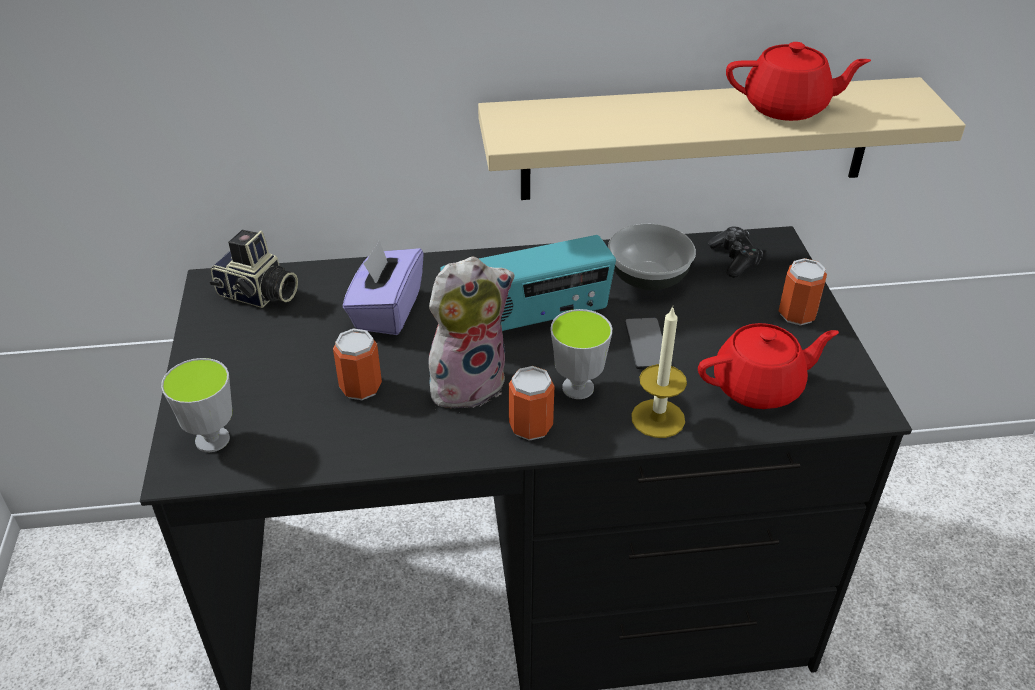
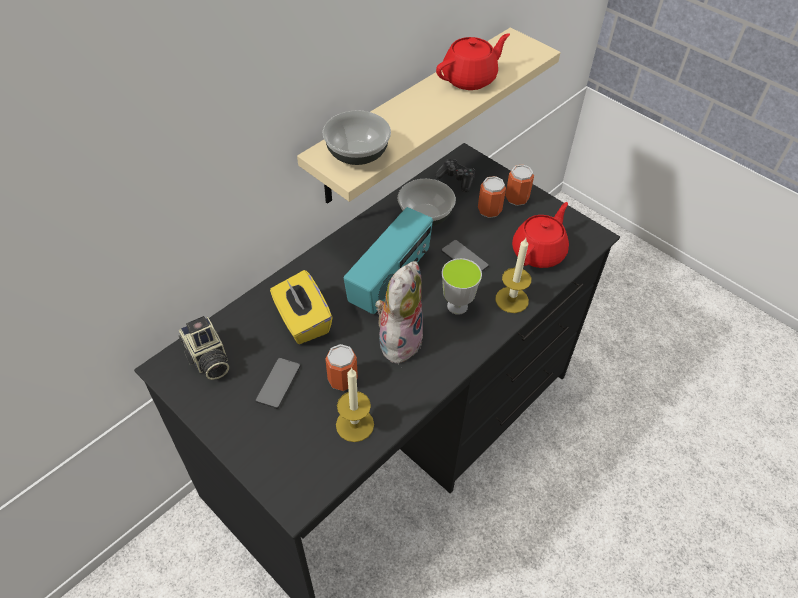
camera: 40 degrees left, 10 degrees up
cup [161,358,232,452] -> none
camera [210,230,298,308] -> camera turned 75 degrees clockwise [179,316,229,380]
purple tissue box [343,241,424,335] -> yellow tissue box [270,270,333,344]
can [509,366,554,441] -> can moved to [478,176,506,218]
none -> phone [255,358,301,409]
none -> bowl [323,110,391,165]
none -> candle [336,367,374,442]

